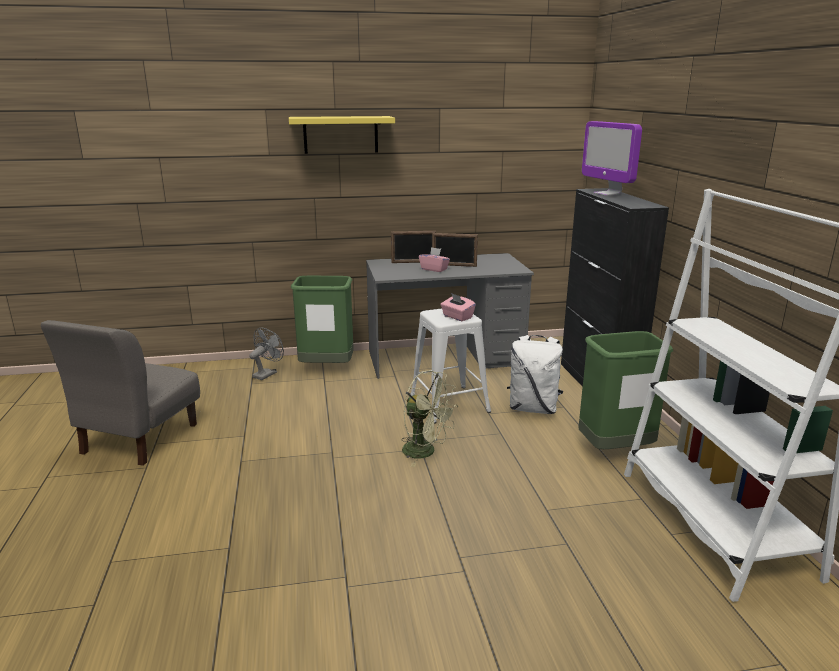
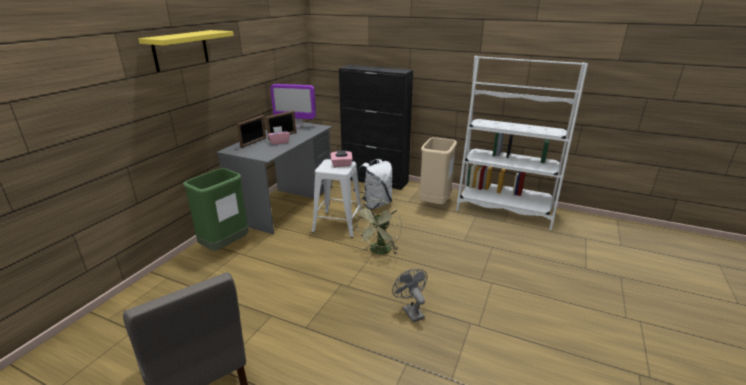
camera: 55 degrees left, 5 degrees up
grey fan [249,328,284,380] -> grey fan moved to [392,269,427,322]
green fan [401,370,458,467] -> green fan turned 135 degrees clockwise [354,200,402,255]
green trash can [579,331,673,449] -> beige trash can [419,137,457,204]
monitor [582,121,642,196] -> monitor moved to [270,84,316,128]

